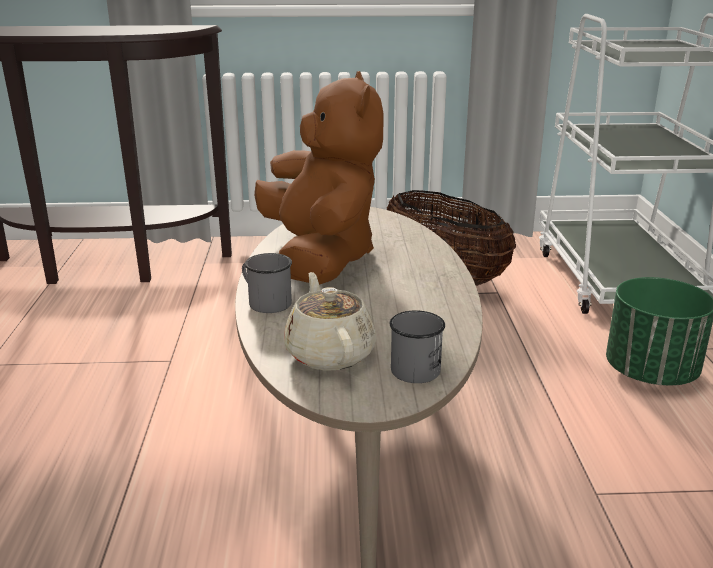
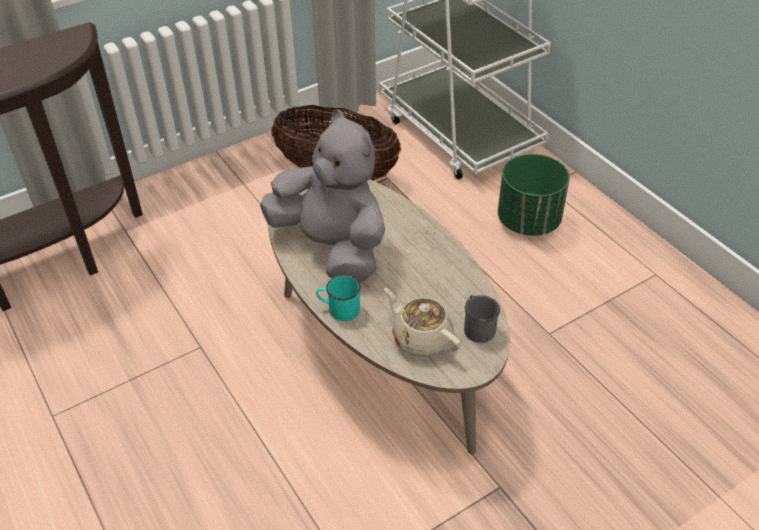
camera: 30 degrees left, 20 degrees up
grey mug [242,253,292,313] -> turquoise mug [316,275,361,321]
brown plush toy [254,71,384,285] -> grey plush toy [260,109,385,282]

